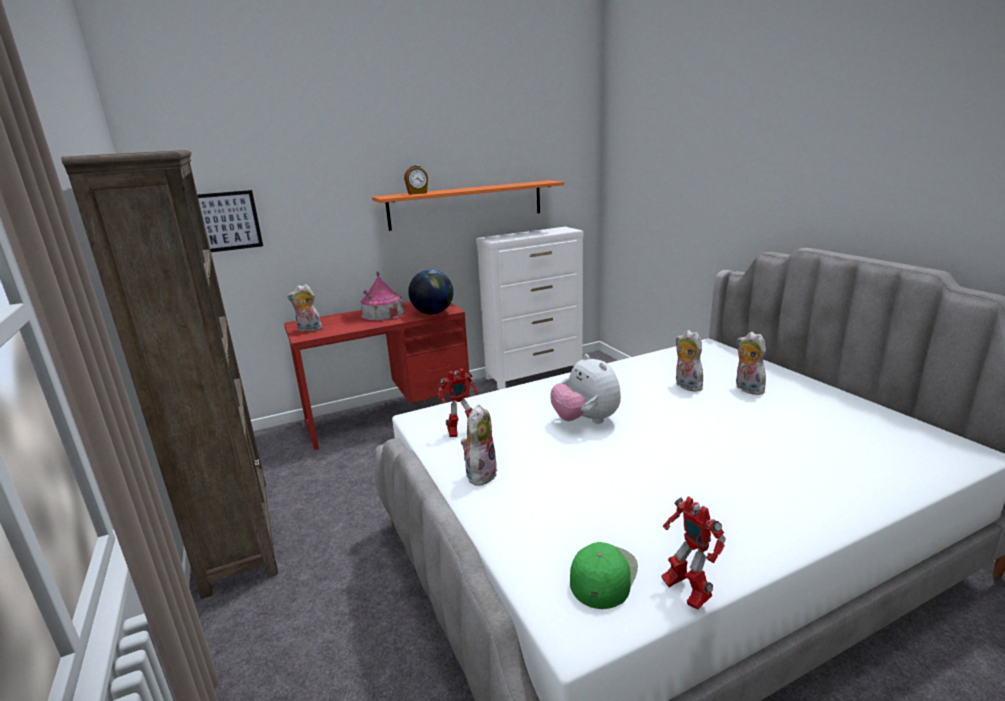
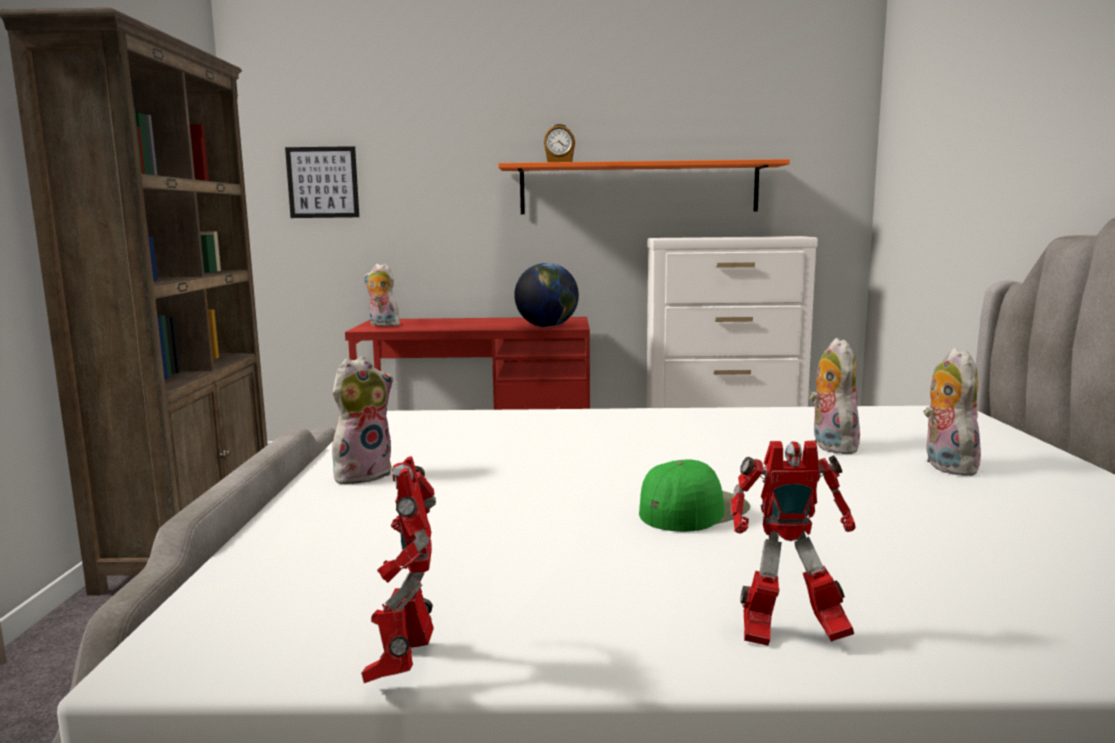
camera: 25 degrees right, 10 degrees down
toy house [360,271,405,321] -> none
toy robot [438,368,479,437] -> toy robot moved to [730,440,856,646]
plush toy [551,354,621,424] -> none
green cap [570,542,638,609] -> green cap moved to [639,459,750,532]

